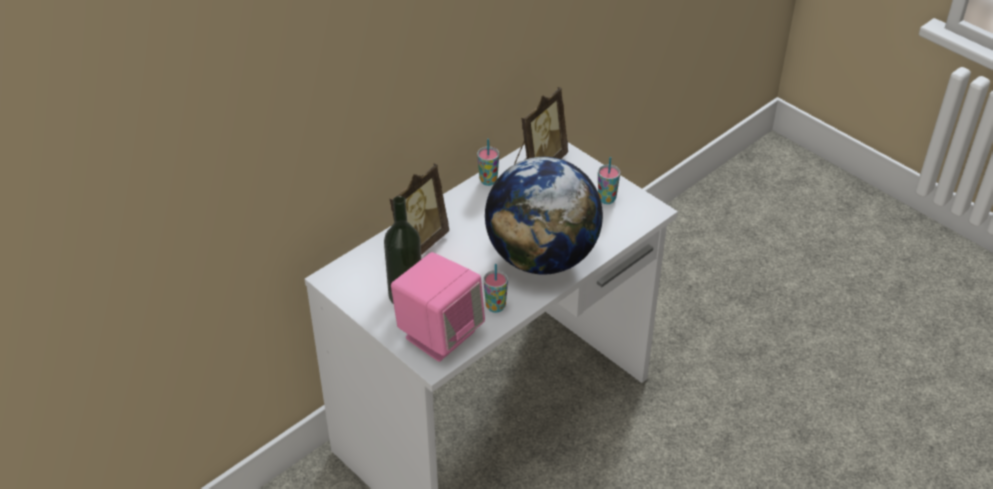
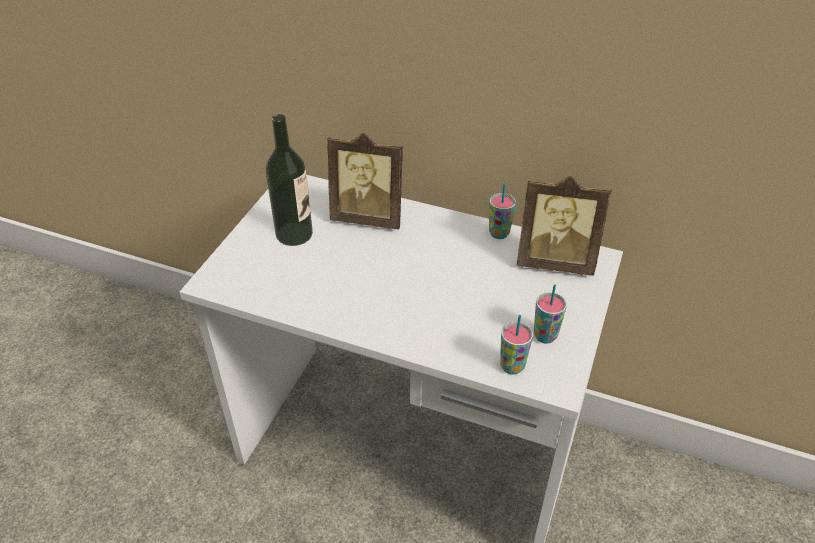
camera: 65 degrees right, 0 degrees up
pink speaker [391,252,485,362] -> none
cup [483,264,508,313] -> cup moved to [500,315,533,375]
globe [485,157,603,275] -> none

